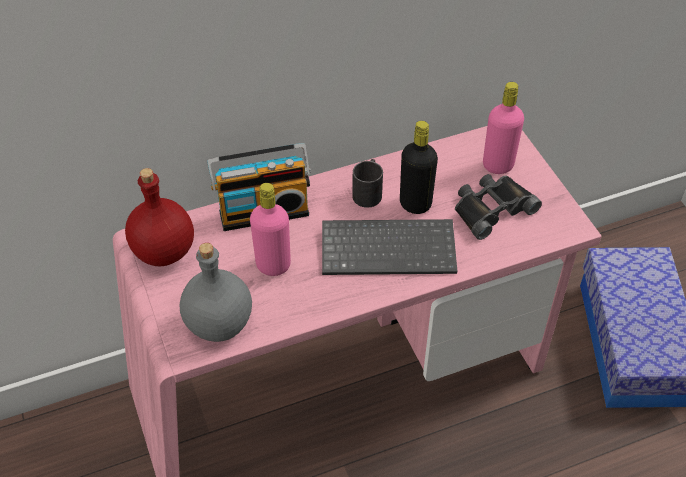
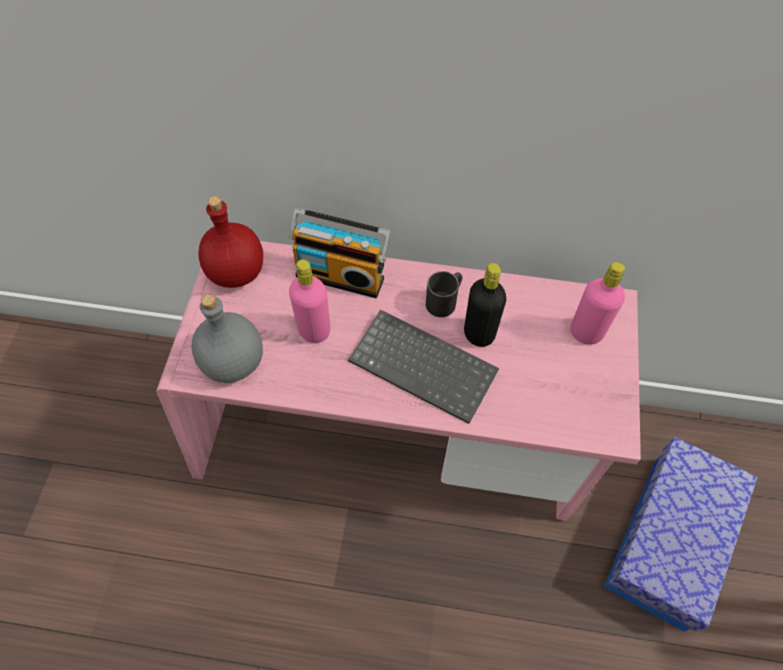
camera: 30 degrees right, 10 degrees up
black binoculars [455,174,542,240] -> none

